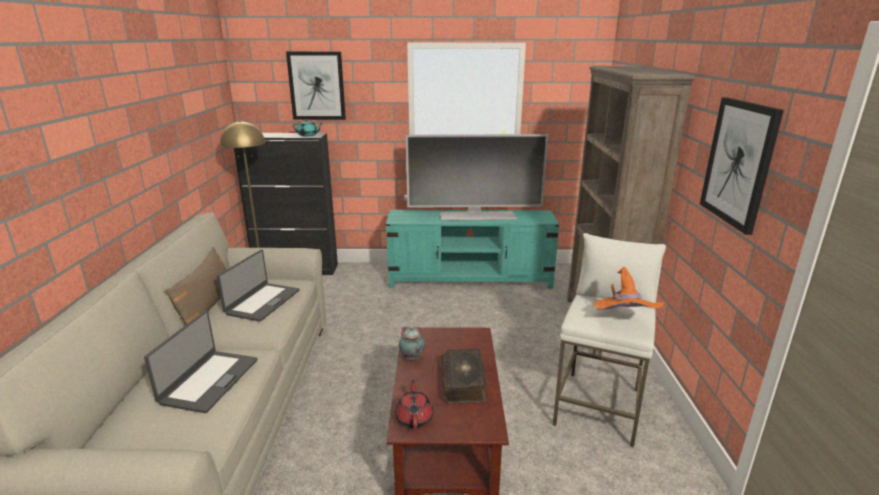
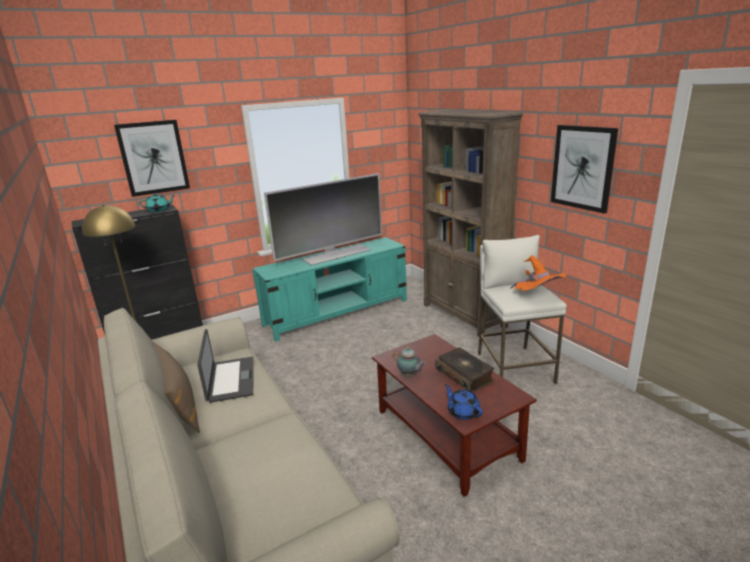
camera: 30 degrees left, 0 degrees up
laptop [144,310,258,413] -> none
red teapot [395,380,433,429] -> blue teapot [445,384,483,420]

